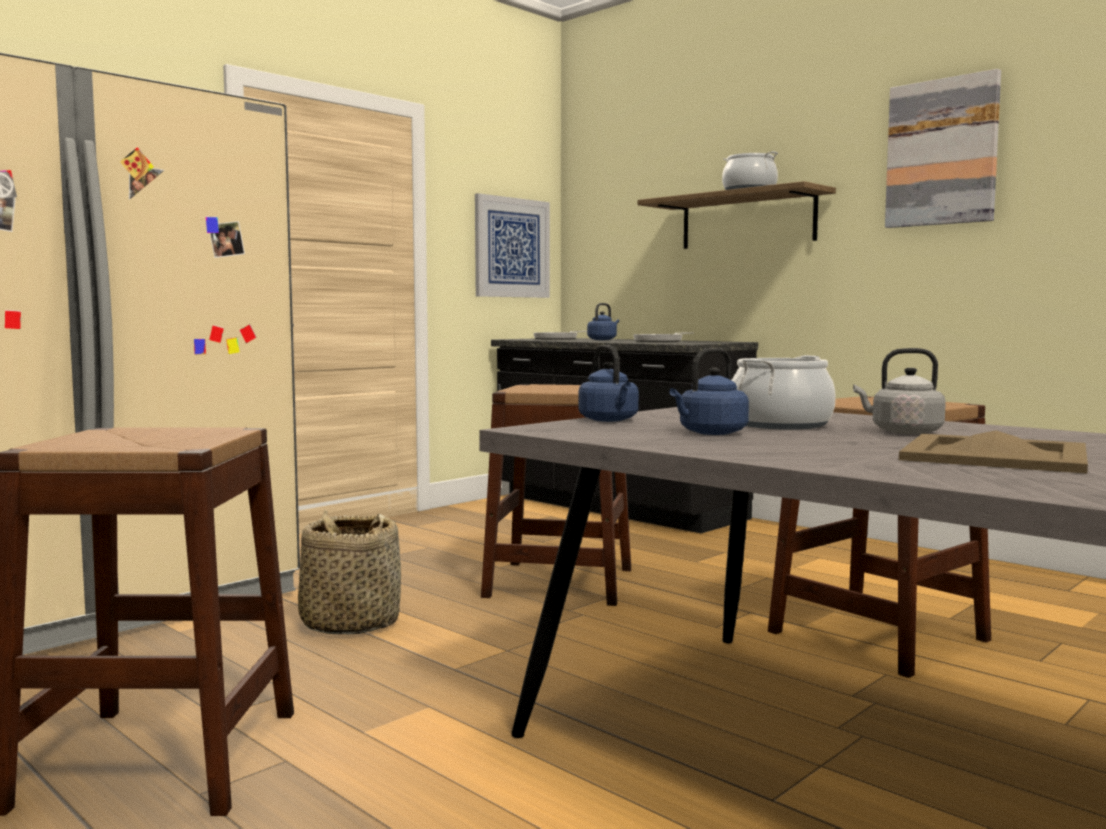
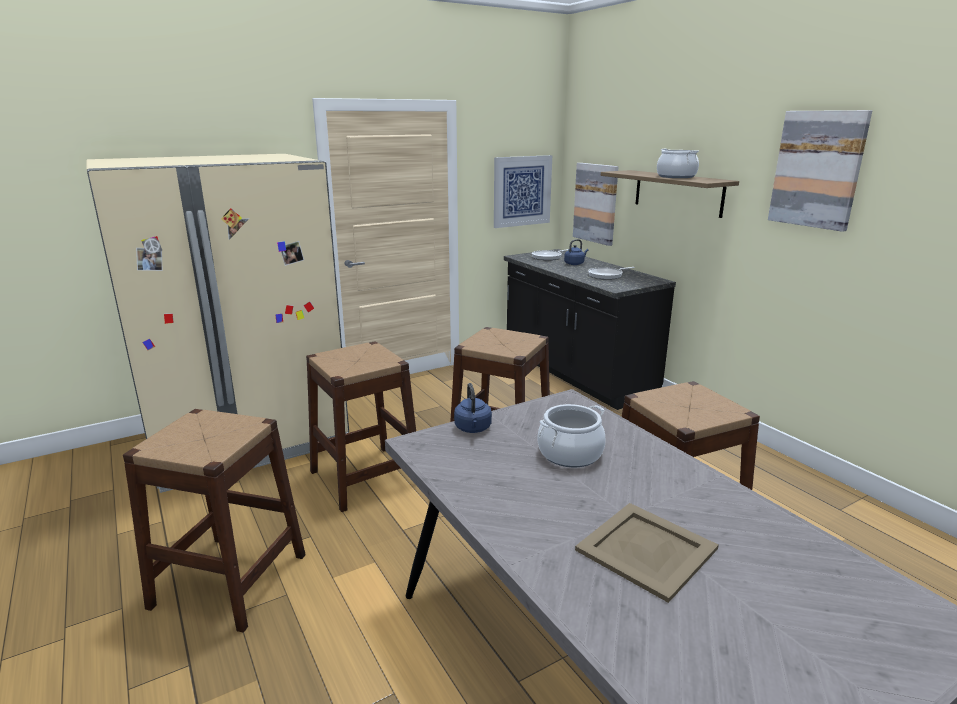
camera: 15 degrees right, 15 degrees up
basket [298,509,401,634] -> brown stool [306,341,416,512]
blue kettle [669,348,749,435] -> none
grey kettle [853,348,946,435] -> none
none -> picture [573,163,618,246]

